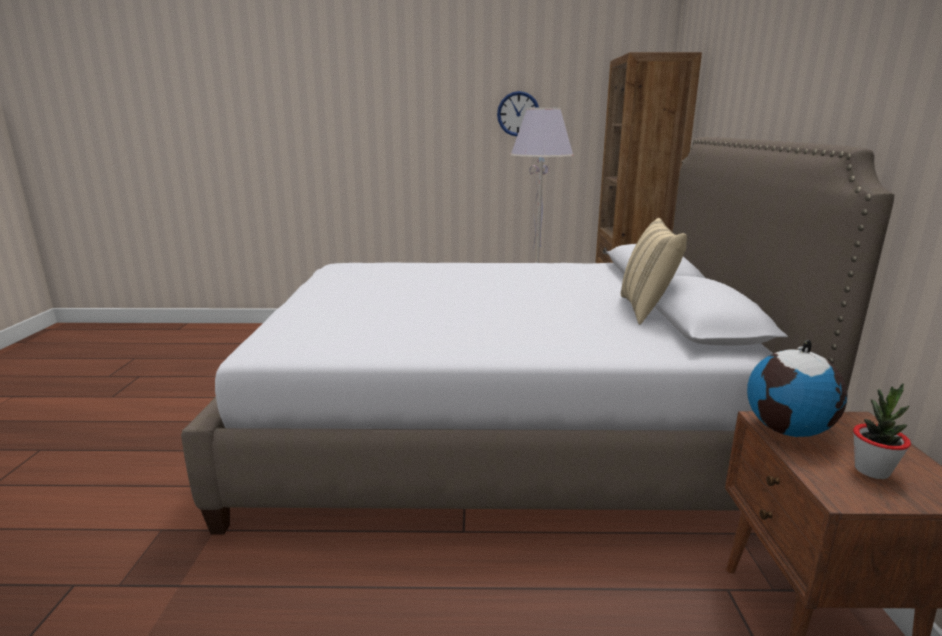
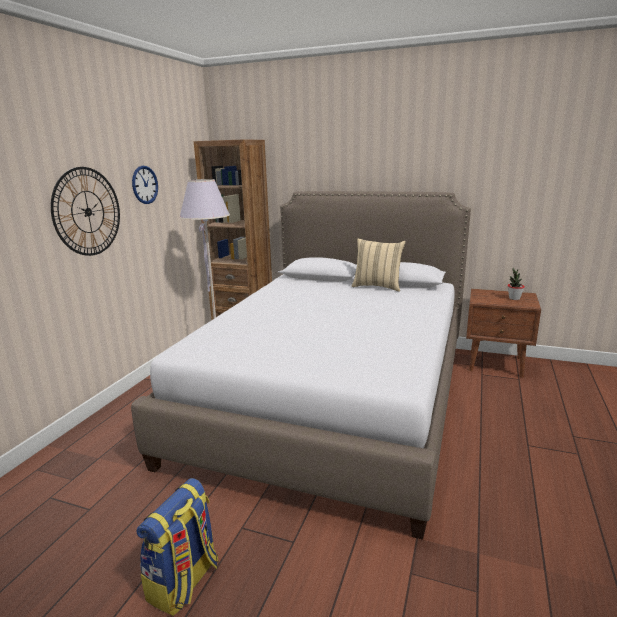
camera: 70 degrees left, 0 degrees up
globe [747,340,847,437] -> none
none -> wall clock [51,167,120,256]
none -> backpack [136,478,219,616]

